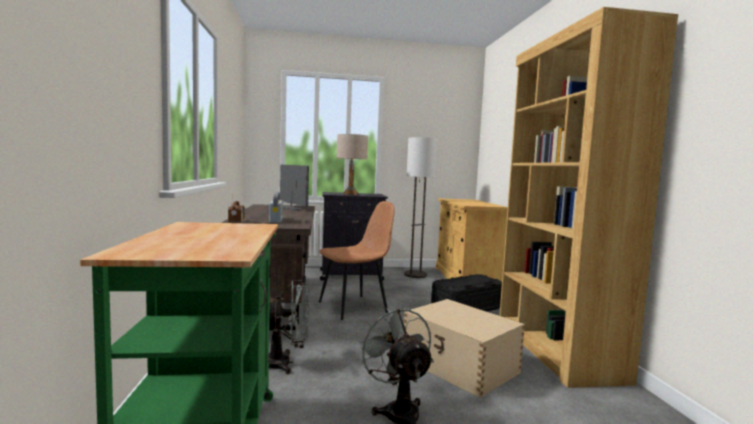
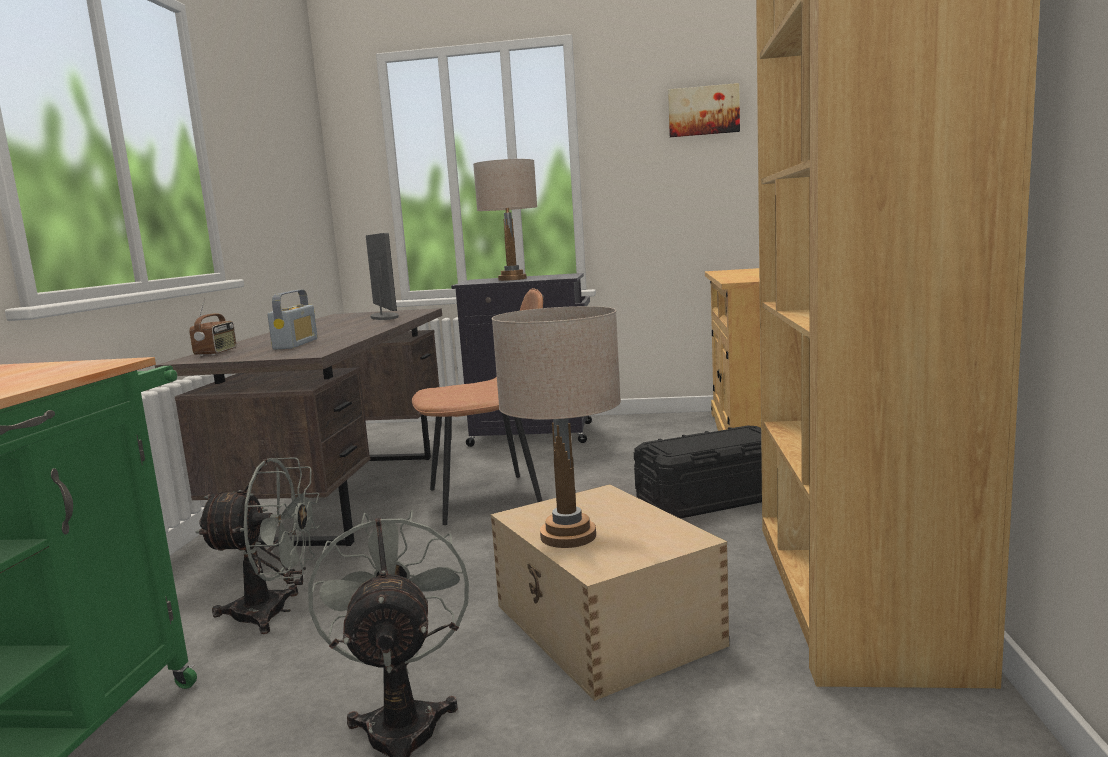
camera: 15 degrees right, 5 degrees up
floor lamp [404,137,437,278] -> none
none -> beige table lamp [492,306,621,548]
none -> picture [668,83,740,137]

